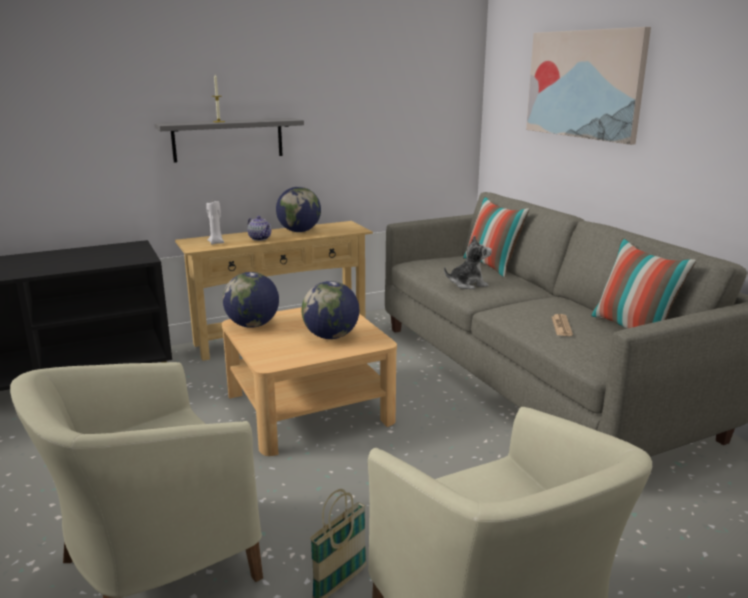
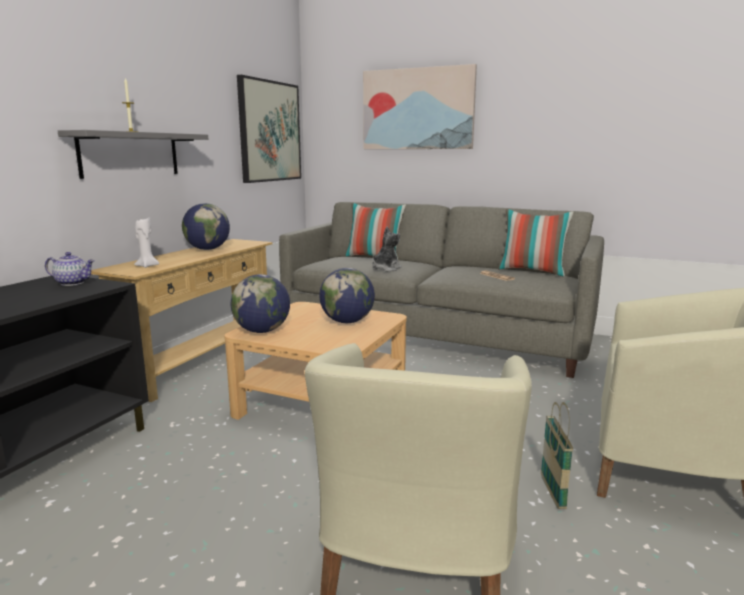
camera: 40 degrees left, 5 degrees down
teapot [247,216,271,241] -> teapot moved to [45,252,94,286]
none -> picture [237,75,301,183]

